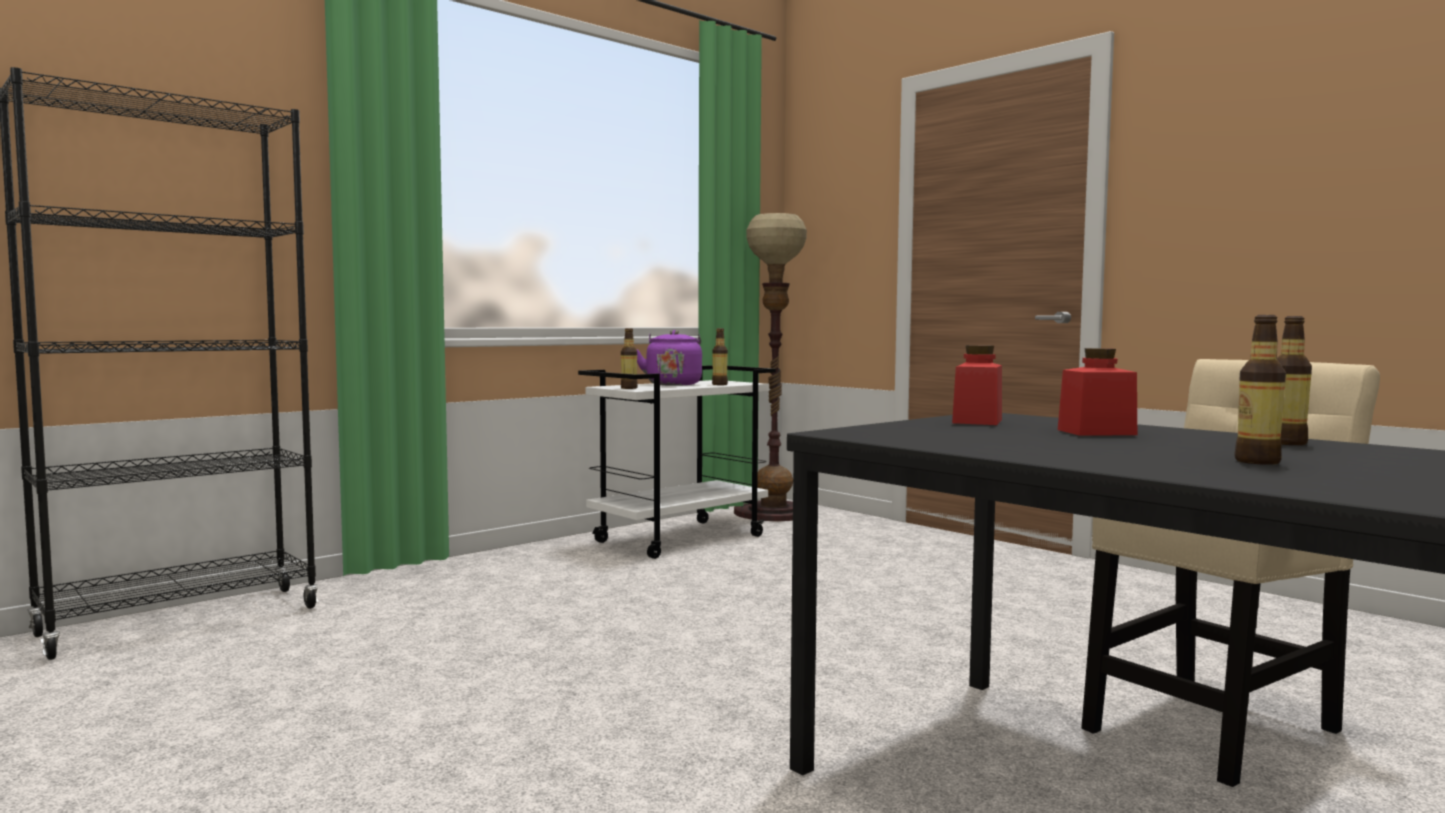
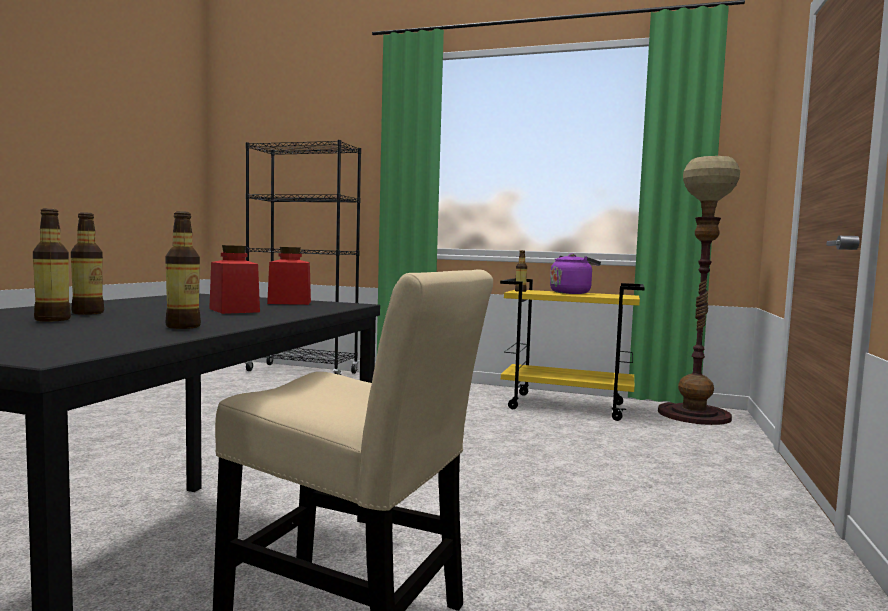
camera: 60 degrees right, 0 degrees up
white cart [578,365,776,559] -> yellow cart [500,278,645,421]
bottle [712,328,728,385] -> bottle moved to [71,212,104,315]

